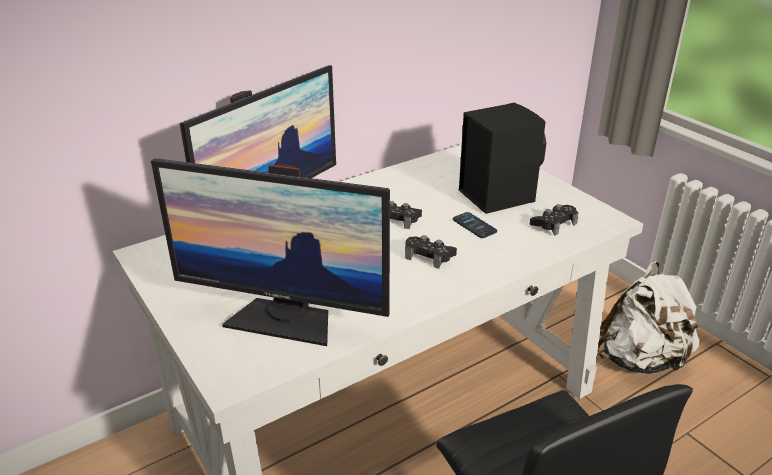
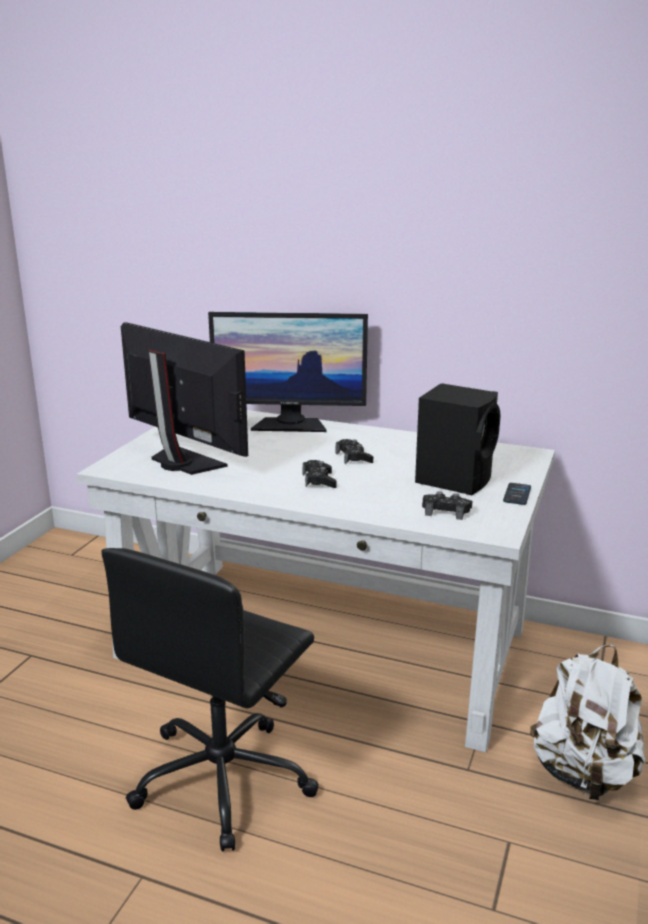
camera: 55 degrees right, 10 degrees down
monitor [151,159,390,346] -> monitor turned 150 degrees clockwise [121,322,248,475]
phone [453,212,497,238] -> phone moved to [503,483,531,505]

